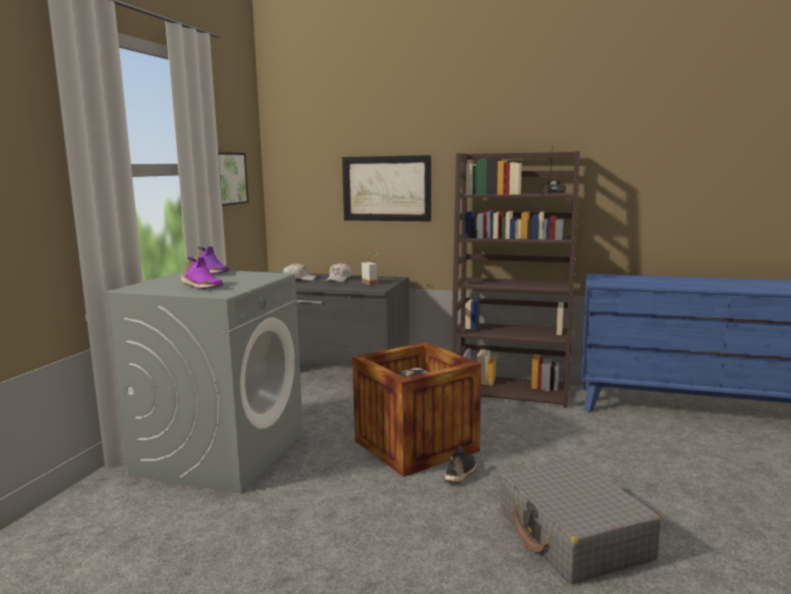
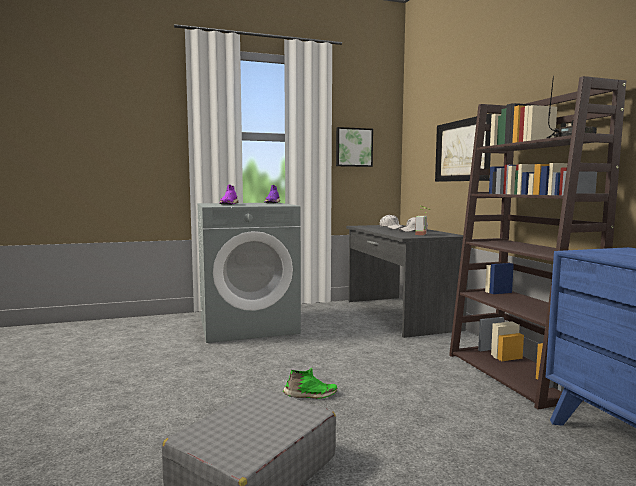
camera: 55 degrees right, 5 degrees down
crate [352,342,481,477] -> none
black shoe [444,446,477,483] -> green shoe [282,368,337,399]

